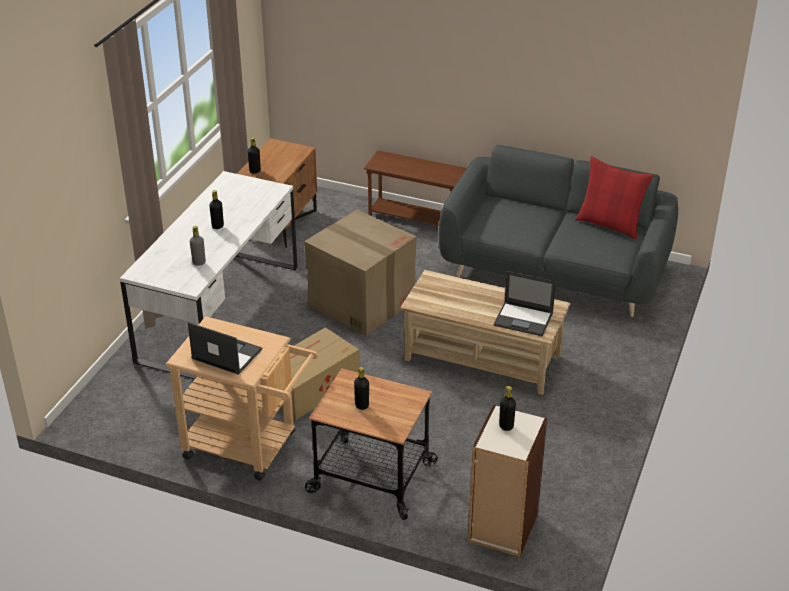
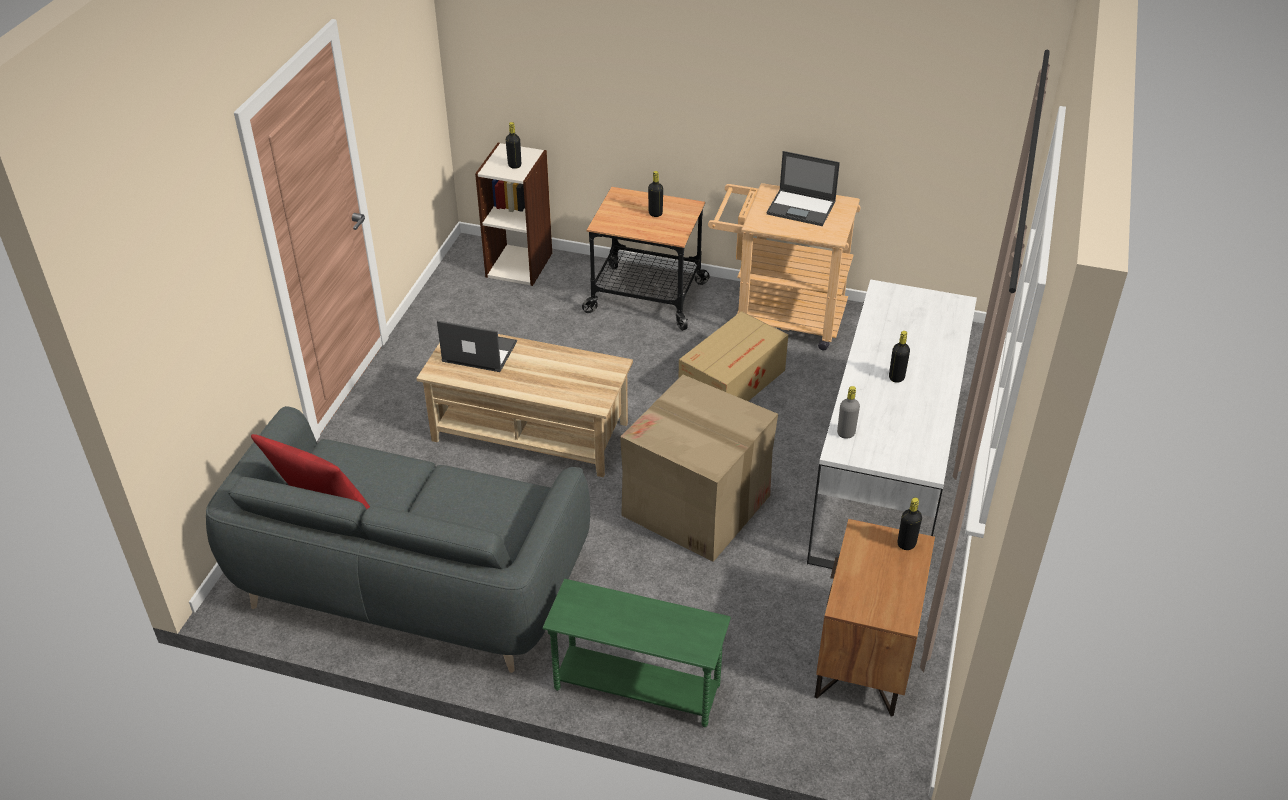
camera: 175 degrees right, 5 degrees up
grey bottle [190,226,206,266] -> grey bottle moved to [837,386,860,439]
brown side table [364,150,467,226] -> green side table [543,579,731,727]

